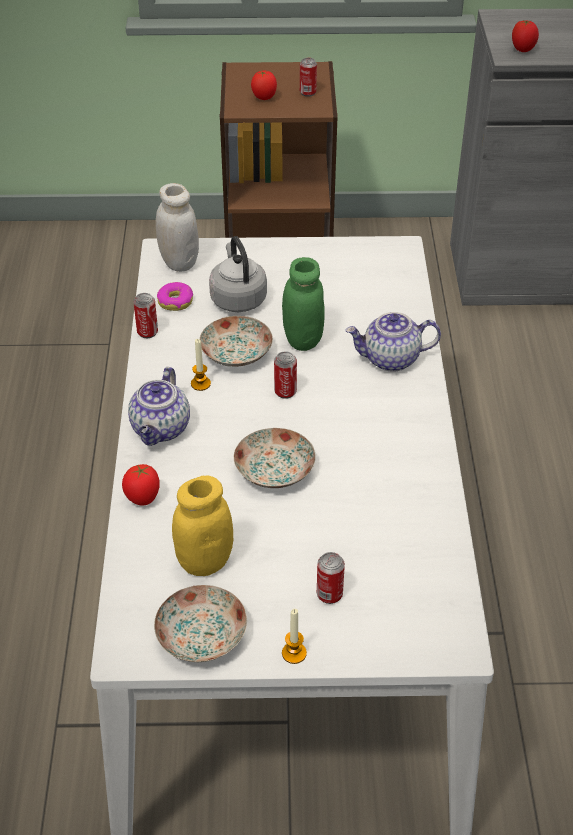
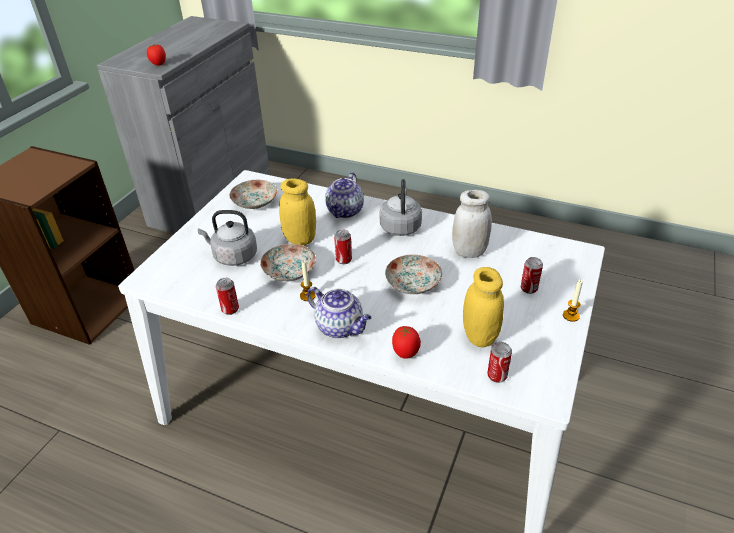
camera: 65 degrees left, 5 degrees down
plate [154,585,247,662] -> plate moved to [229,180,277,209]
white jar [156,183,199,272] -> white jar moved to [452,190,492,258]
donut [157,282,193,311] -> none
tomato [251,70,277,100] -> none
green jar [282,257,325,351] -> yellow jar [279,178,316,245]
can [300,58,317,97] -> can moved to [487,342,512,383]
none -> grey kettle [380,179,422,236]

